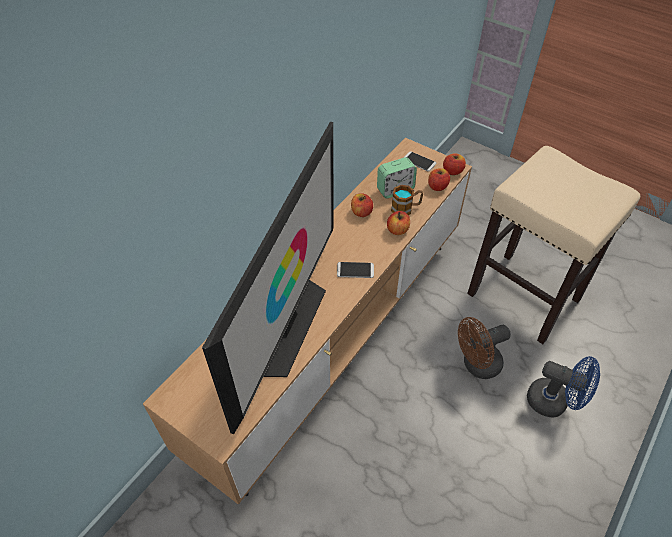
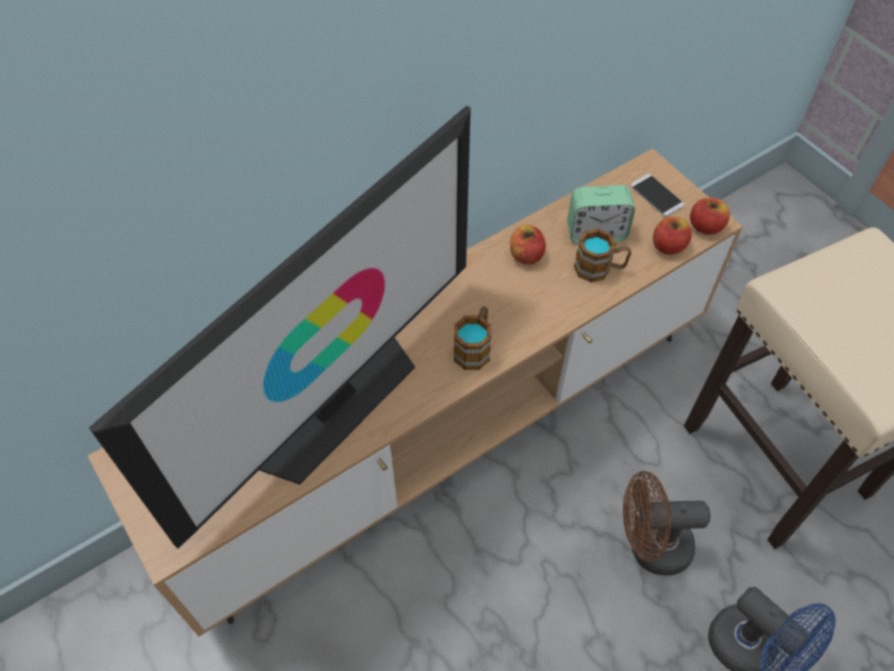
camera: 20 degrees right, 5 degrees up
phone [337,262,374,278] -> mug [454,306,491,370]
apple [387,211,410,235] -> none

